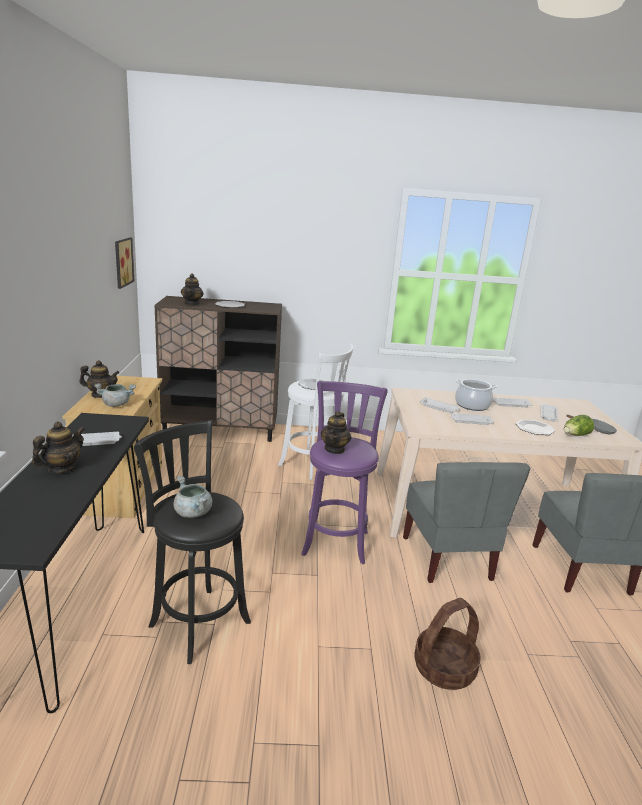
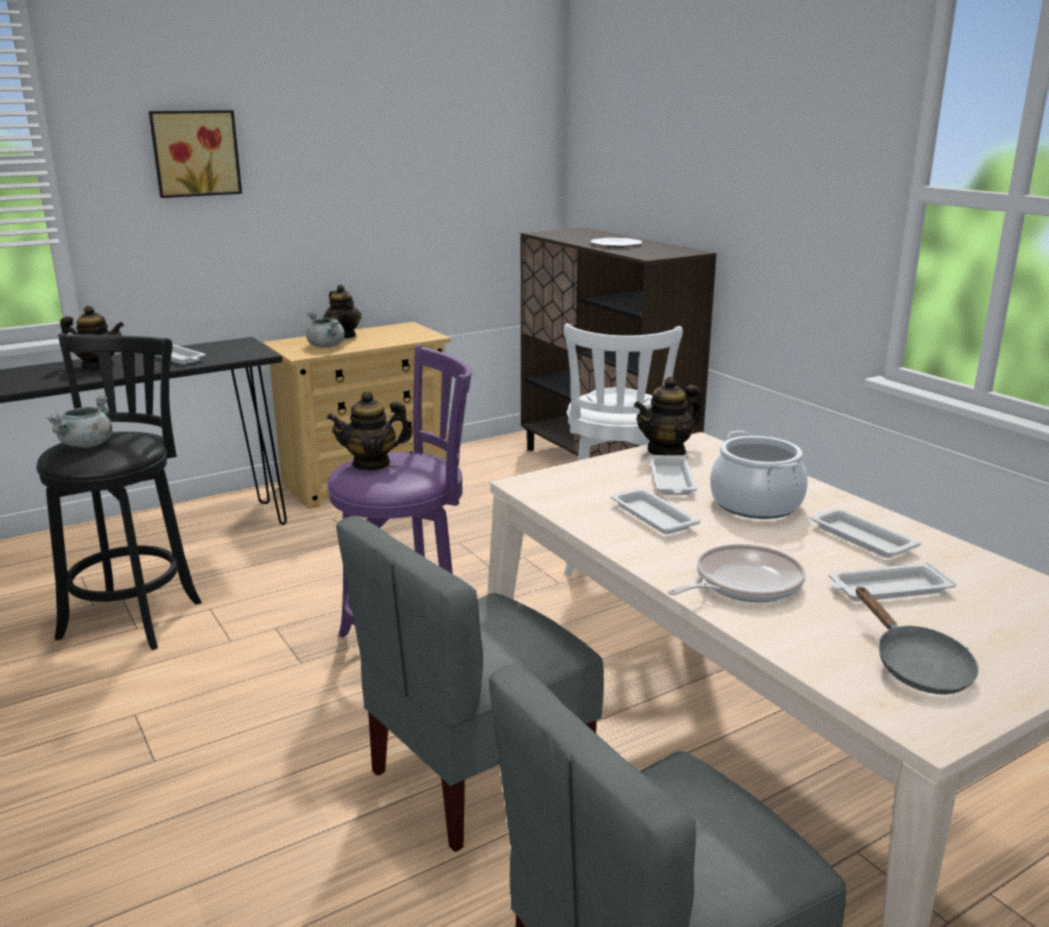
camera: 60 degrees right, 0 degrees up
picture [115,238,134,289] -> picture moved to [149,110,242,198]
teapot [181,273,203,305] -> teapot moved to [634,376,702,455]
basket [415,598,481,690] -> none
plate [515,420,555,435] -> frying pan [668,544,806,602]
lettuce [564,415,594,436] -> none

